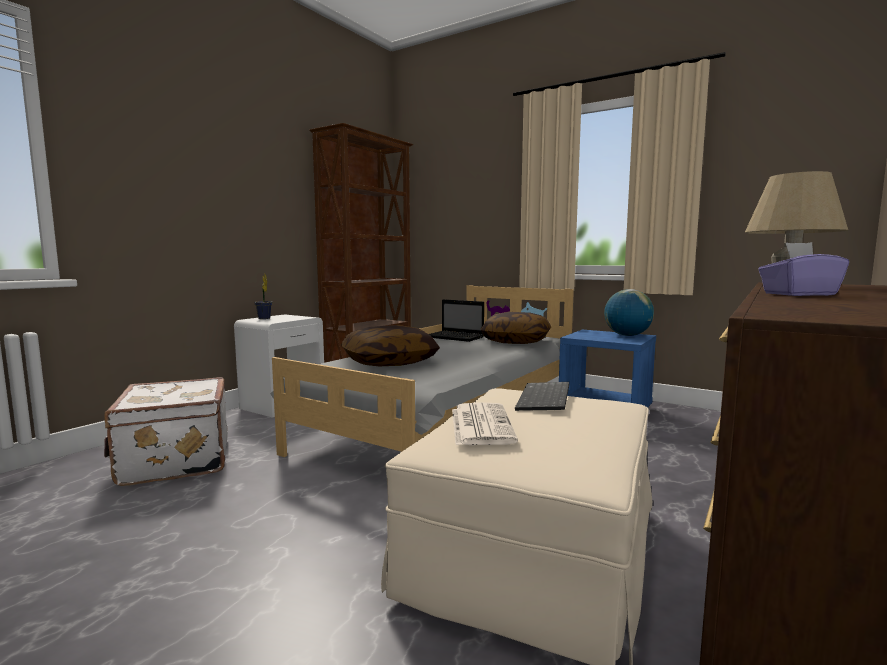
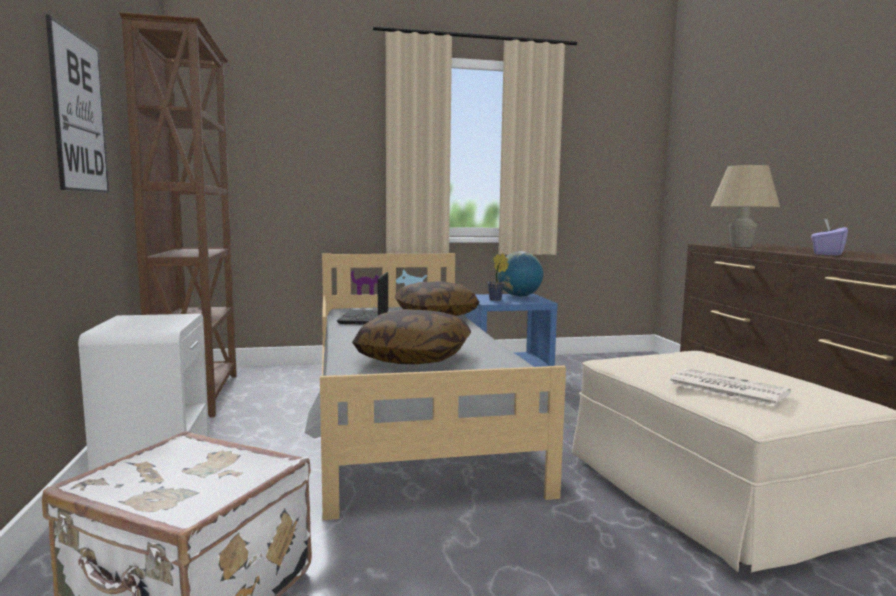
camera: 45 degrees left, 0 degrees up
potted plant [255,274,272,319] -> potted plant moved to [487,253,509,301]
laptop [429,299,484,342] -> laptop turned 105 degrees clockwise [337,272,388,325]
keyboard [515,382,569,411] -> none
none -> picture [46,15,109,193]

